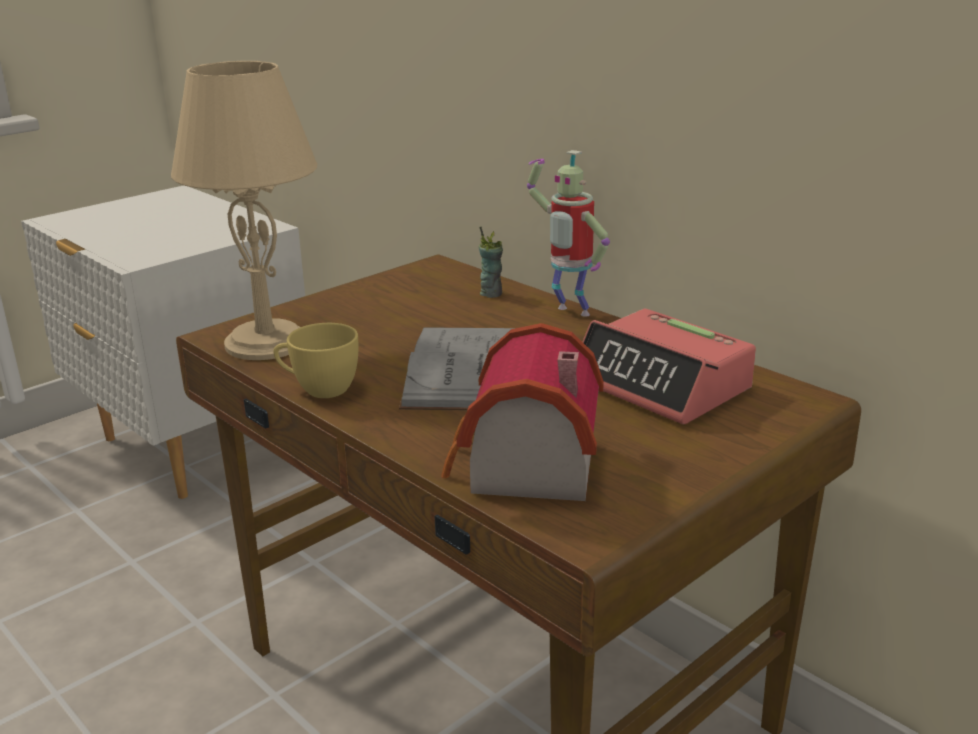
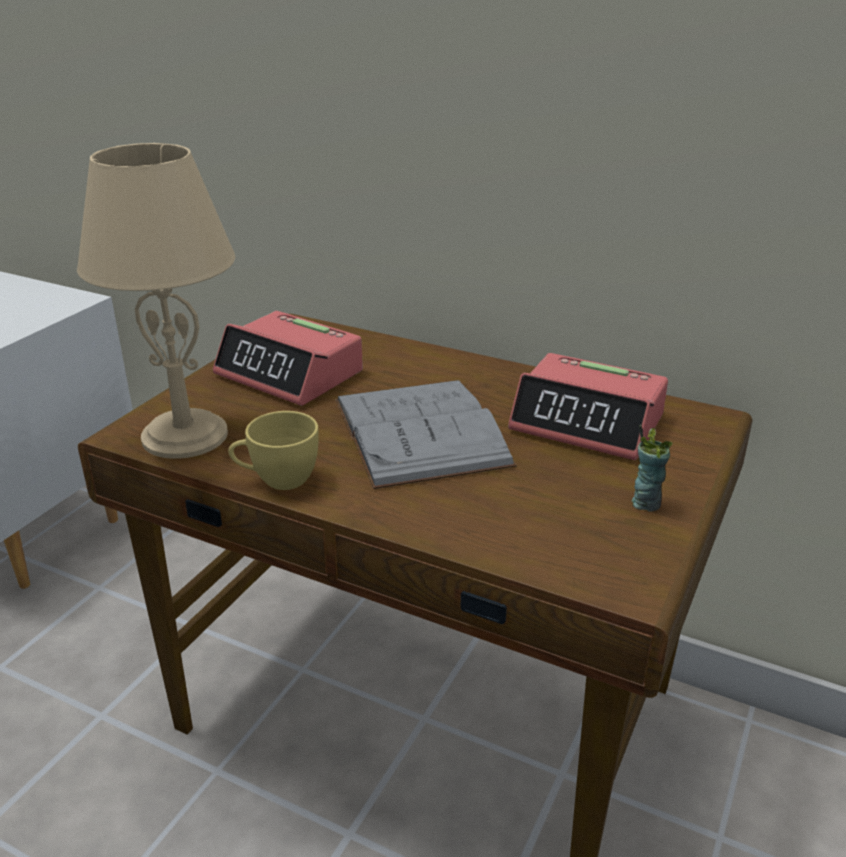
camera: 20 degrees left, 5 degrees up
toy house [441,323,604,501] -> none
cup [479,226,503,298] -> cup moved to [632,425,672,512]
toy robot [527,150,610,317] -> none
none -> alarm clock [213,311,363,406]

